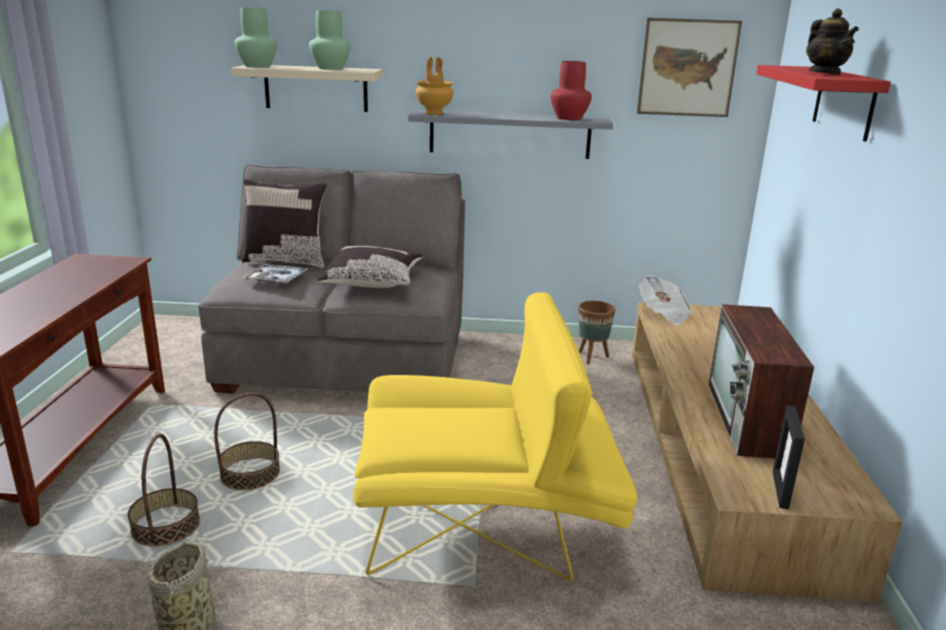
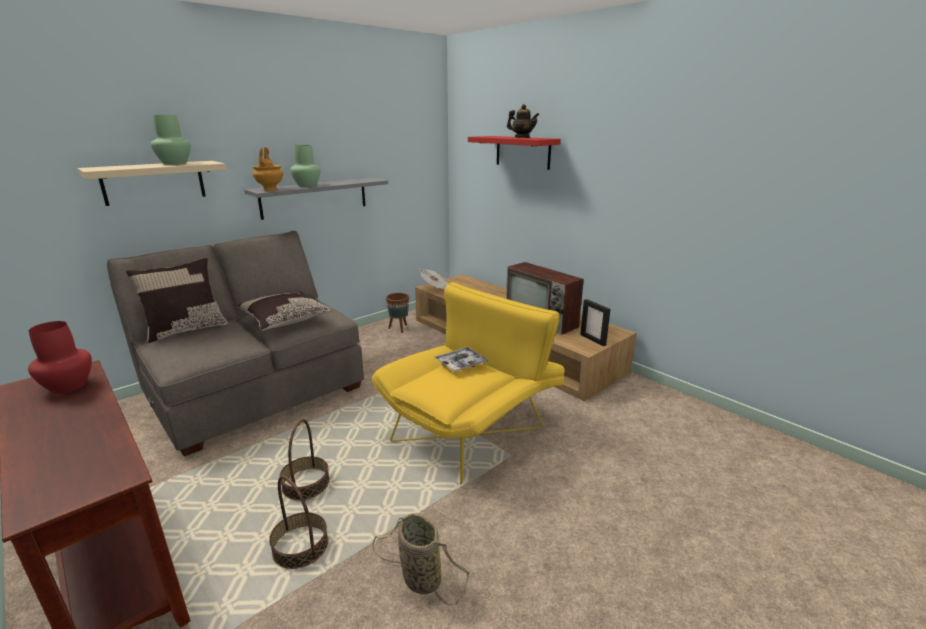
camera: 45 degrees left, 0 degrees up
green vase [234,8,277,68] -> green vase moved to [290,145,321,187]
tray [242,264,308,284] -> tray moved to [435,347,490,372]
red vase [551,61,592,120] -> red vase moved to [28,321,92,394]
picture [637,18,742,117] -> none

